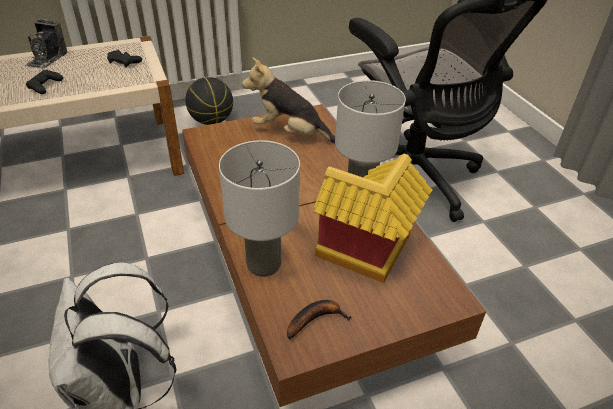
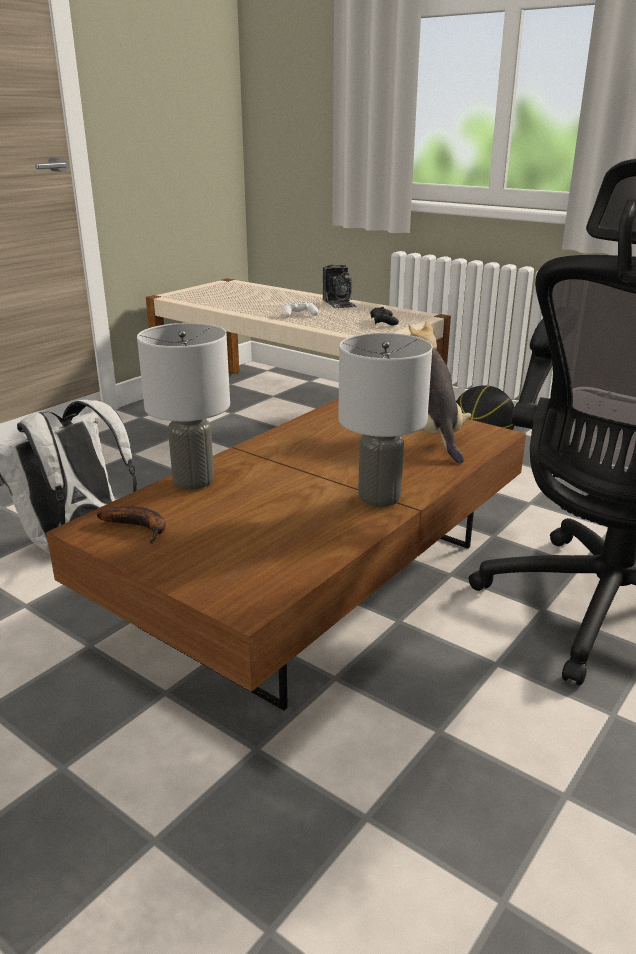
camera: 60 degrees right, 15 degrees down
camera [25,19,68,69] -> camera turned 90 degrees counterclockwise [323,264,357,309]
black game controller [26,70,63,94] -> white game controller [282,301,319,318]
toy house [314,154,433,283] -> none

